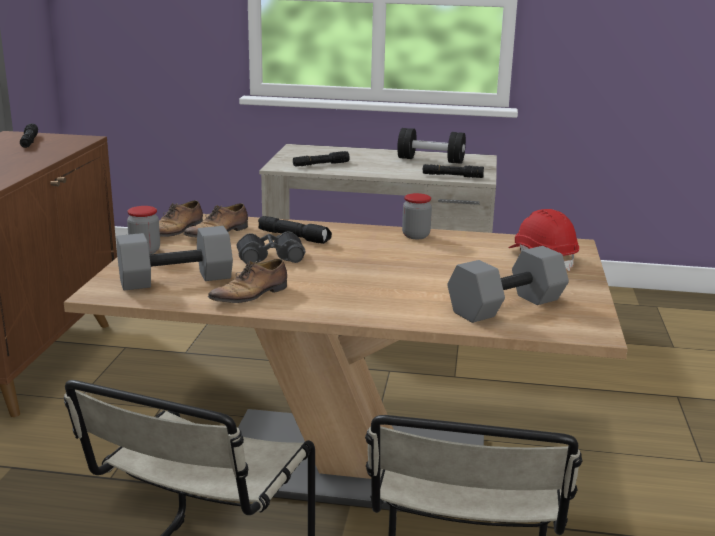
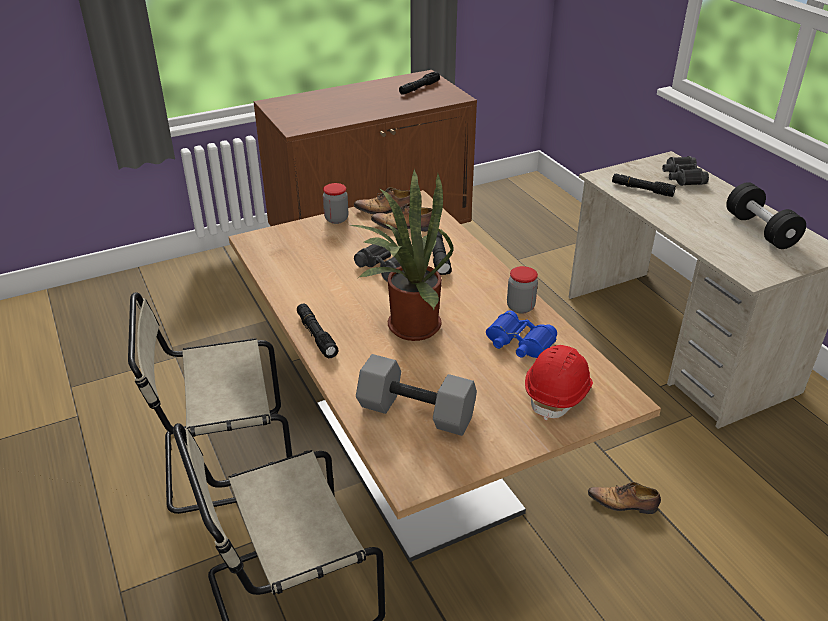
camera: 55 degrees right, 15 degrees up
grey dumbbell [116,226,233,291] -> none
shoe [208,259,287,303] -> shoe moved to [588,482,661,514]
black flashlight [422,164,484,178] -> black flashlight moved to [297,303,338,358]
none -> potted plant [350,169,454,341]
none -> blue binoculars [486,310,557,358]
none -> black binoculars [662,156,709,186]

